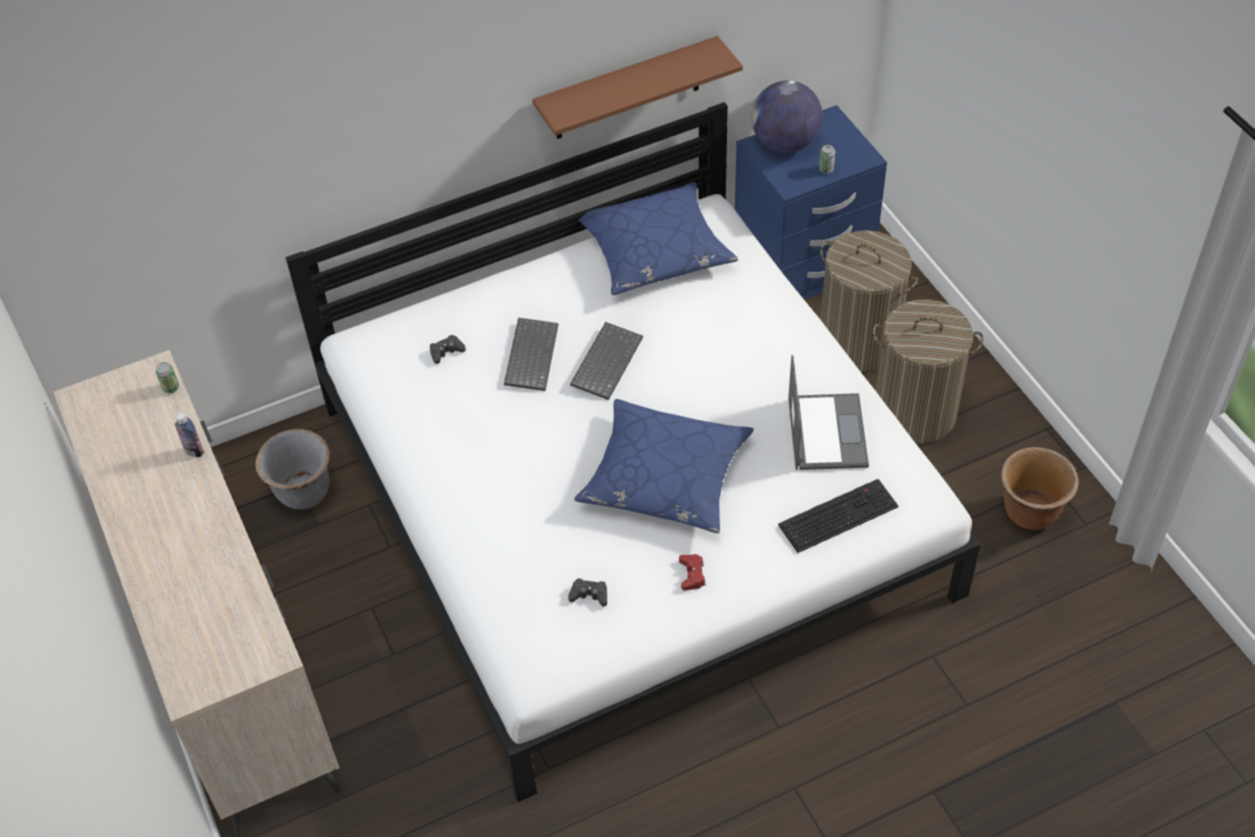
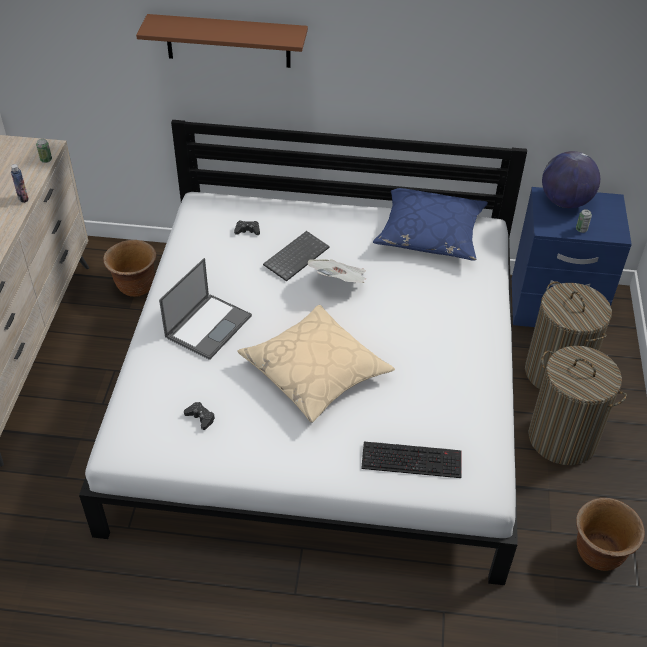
camera: 30 degrees right, 5 degrees down
grey planter [255,429,330,510] -> brown planter [103,240,156,297]
brown shelf [532,36,743,139] -> brown shelf moved to [136,14,308,68]
keyboard [570,322,643,400] -> newspaper [308,259,366,283]
blue pillow [574,399,754,533] -> beige pillow [237,305,395,423]
red game controller [679,554,706,591] -> none
laptop [788,355,869,470] -> laptop moved to [159,258,252,360]

